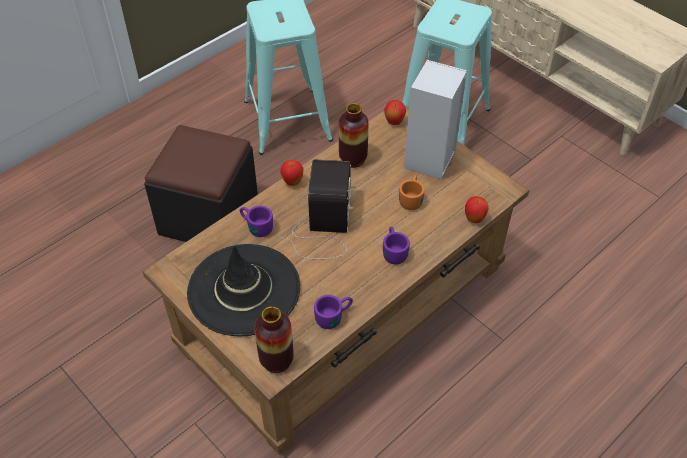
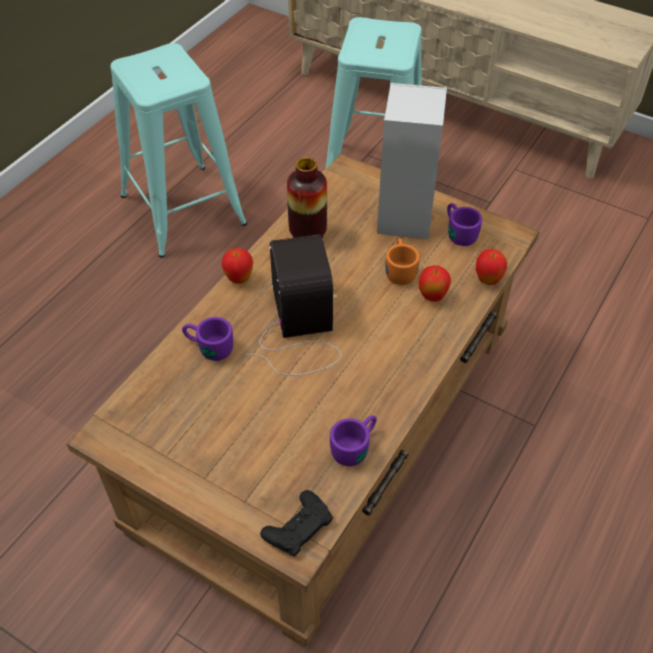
camera: 15 degrees left, 0 degrees up
black ottoman [144,125,258,242] -> none
black hat [187,244,300,336] -> none
vase [254,306,294,373] -> black game controller [260,490,333,557]
purple mug [383,226,410,265] -> purple mug moved to [447,203,482,246]
apple [384,100,406,125] -> apple moved to [419,265,451,302]

